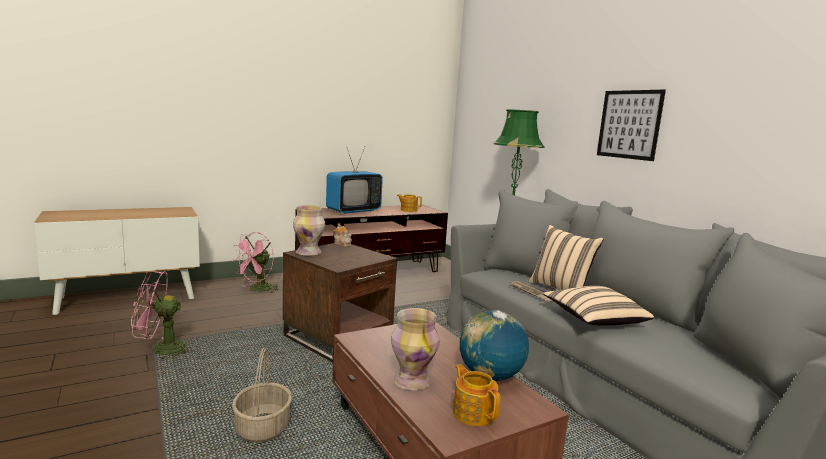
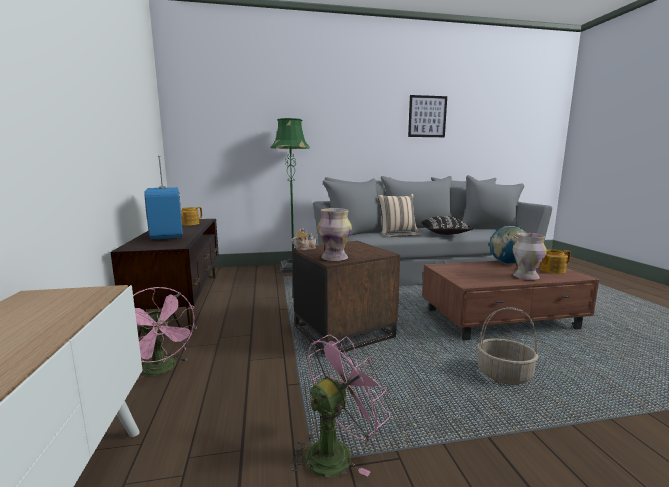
camera: 70 degrees left, 0 degrees up
pink fan [131,271,194,360] -> pink fan turned 135 degrees counterclockwise [290,335,390,477]
beige pillow [543,286,654,325] -> black pillow [421,216,473,235]
picture [597,90,666,161] -> picture moved to [408,95,447,137]

